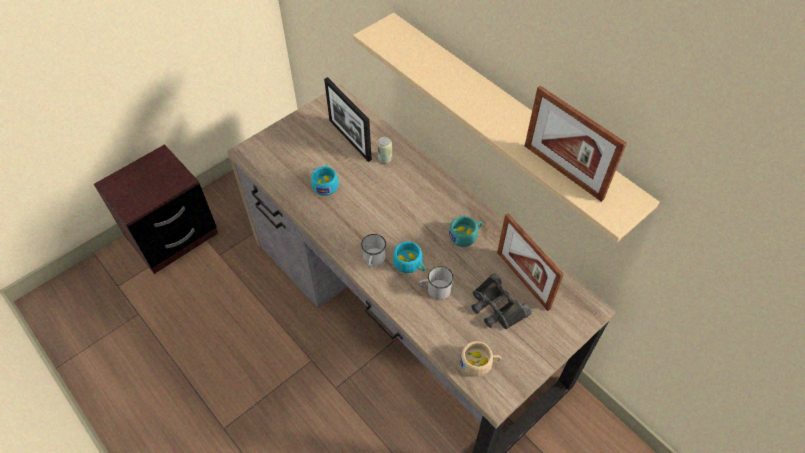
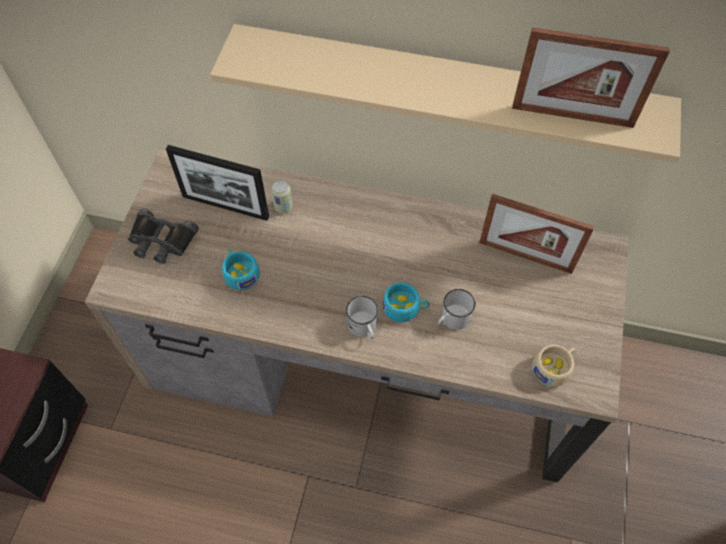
camera: 35 degrees left, 5 degrees up
turquoise cup [449,216,483,247] -> none
black binoculars [471,273,532,329] -> black binoculars moved to [128,209,199,264]

